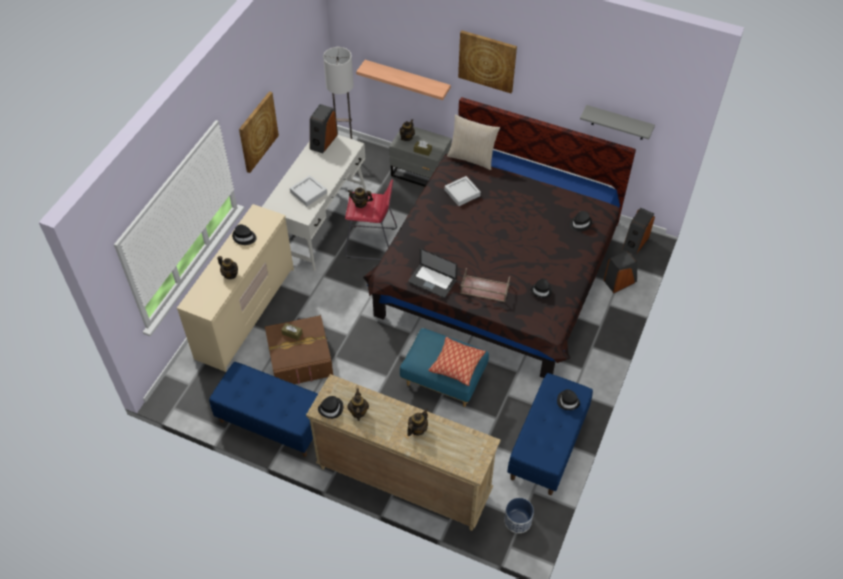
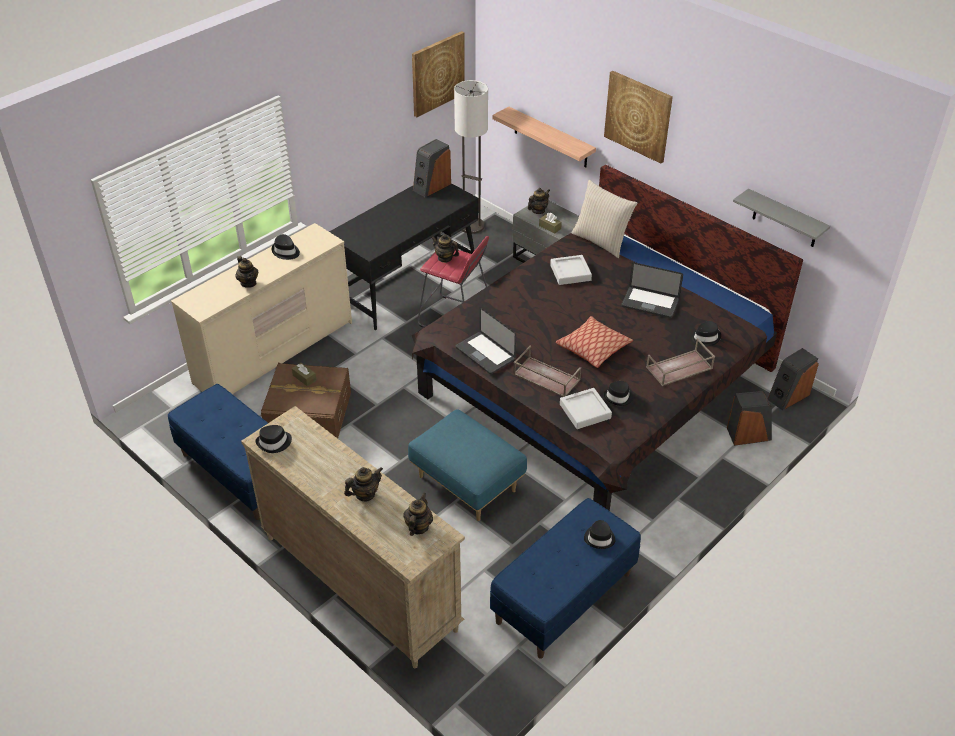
camera: 20 degrees right, 10 degrees down
picture [239,91,279,173] -> picture moved to [412,31,464,117]
white desk [262,135,367,271] -> black desk [329,183,478,330]
grey tray [290,175,327,206] -> grey tray moved to [560,388,612,429]
teapot [347,388,369,421] -> teapot moved to [403,492,433,536]
pillow [429,337,486,386] -> pillow moved to [556,316,633,368]
planter [504,498,534,533] -> none
none -> laptop [621,262,683,318]
none -> brown tray [646,338,715,386]

